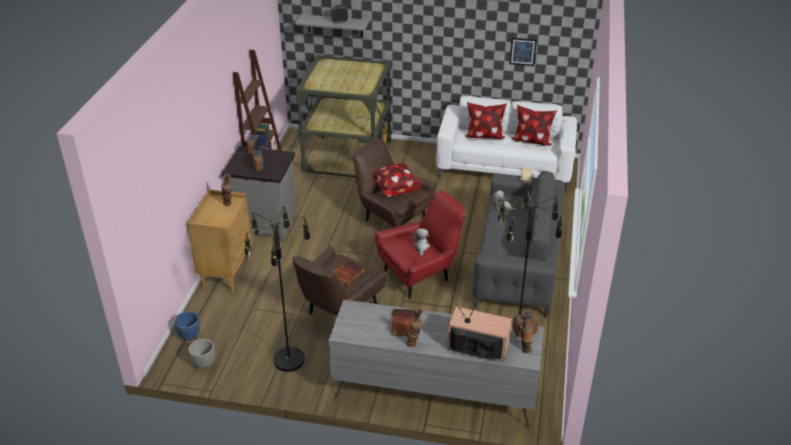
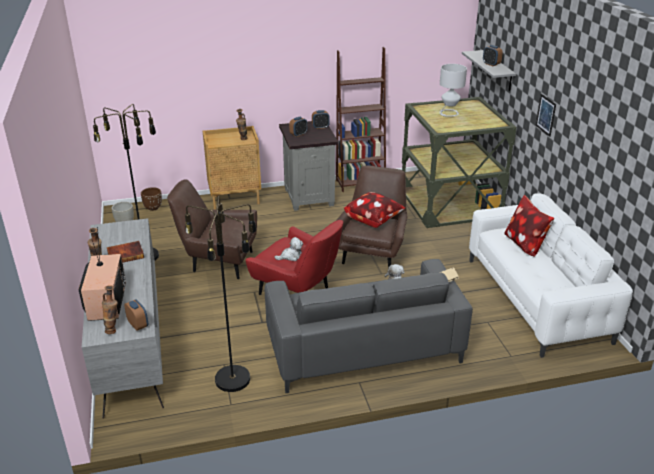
camera: 65 degrees right, 5 degrees down
blue planter [174,311,200,340] -> brown planter [141,187,162,211]
book [332,259,365,287] -> none
picture [509,37,537,66] -> picture moved to [536,94,556,137]
pillow [512,105,557,146] -> none
none -> white table lamp [439,64,467,117]

